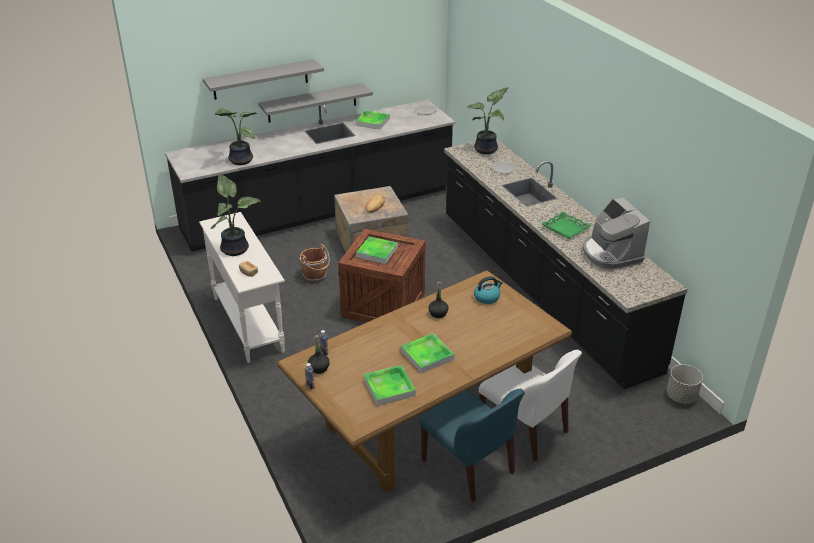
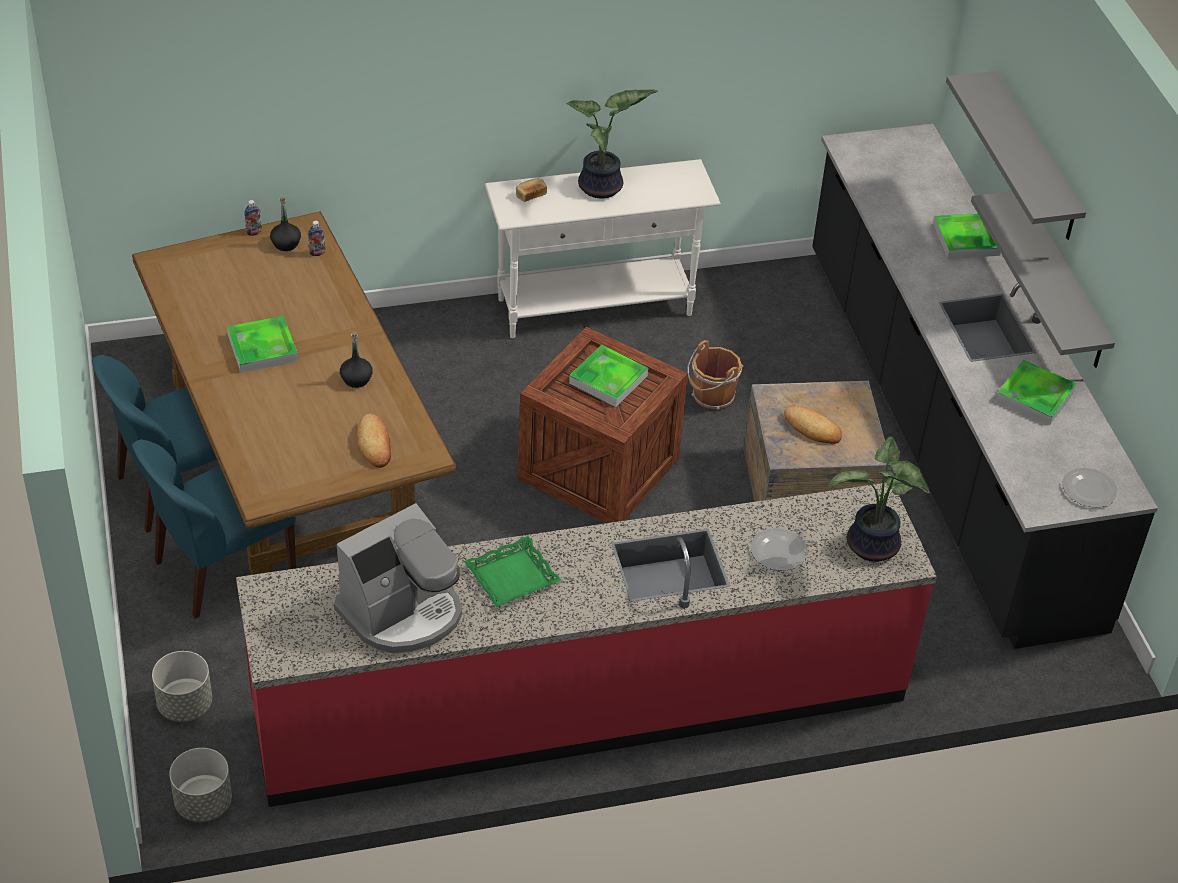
camera: 100 degrees right, 10 degrees up
potted plant [215,109,258,165] -> none
tray [364,365,416,406] -> tray moved to [933,213,1001,259]
black counter [444,139,688,389] -> red counter [236,483,937,807]
kettle [474,276,503,304] -> bread [357,414,391,468]
white chair [479,350,582,462] -> blue chair [132,440,296,619]
coffee machine [583,198,650,269] -> coffee machine turned 150 degrees clockwise [334,503,462,654]
none -> grey planter [152,651,212,722]

